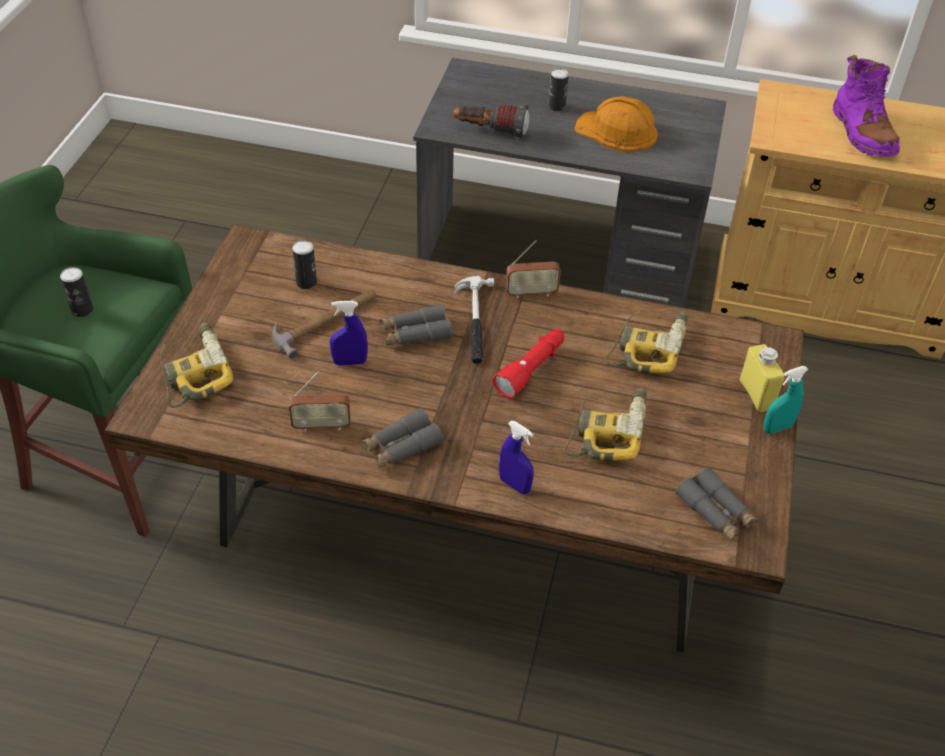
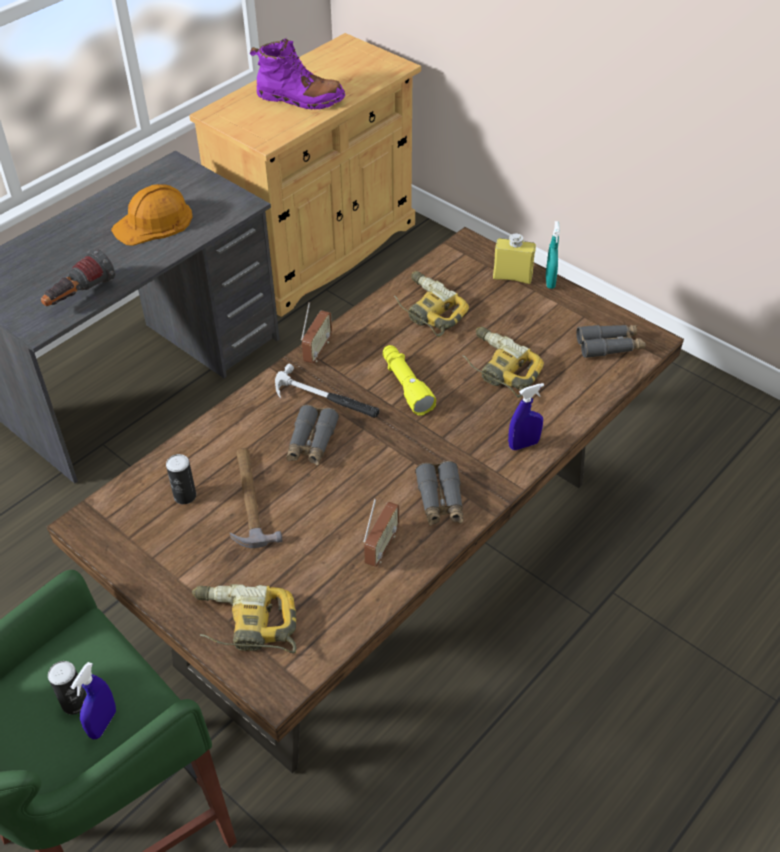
camera: 60 degrees left, 0 degrees up
blue spray bottle [330,301,368,366] -> blue spray bottle moved to [71,662,116,739]
red flashlight [493,329,564,399] -> yellow flashlight [383,345,436,416]
can [548,68,569,112] -> none

